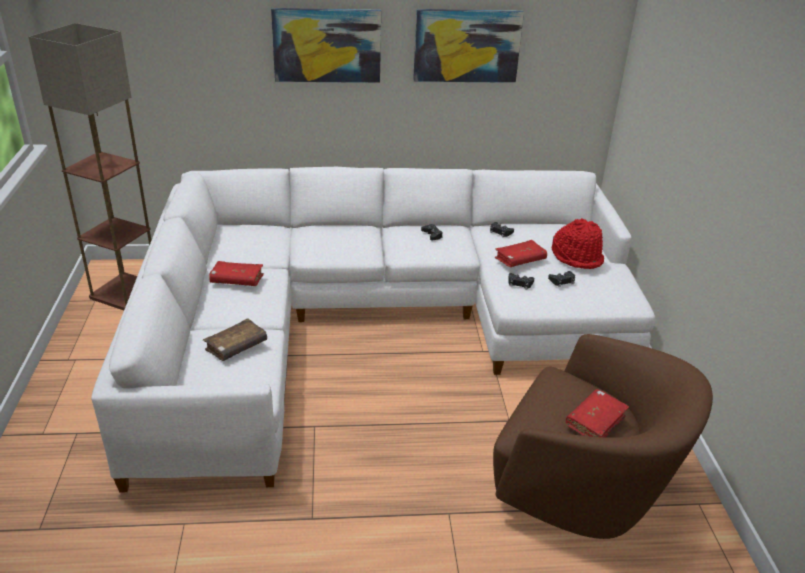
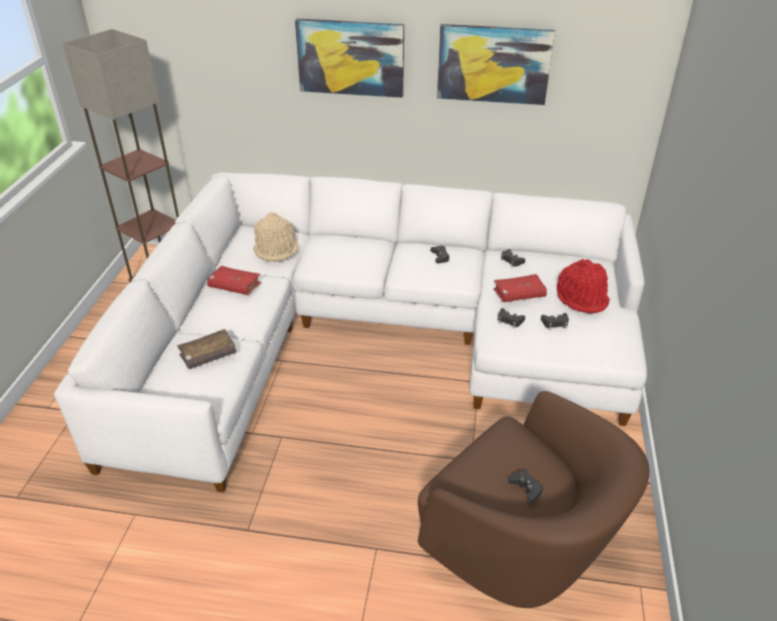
camera: 15 degrees right, 5 degrees up
red book [566,389,629,437] -> black game controller [508,470,543,503]
none -> beige hat [253,212,298,262]

